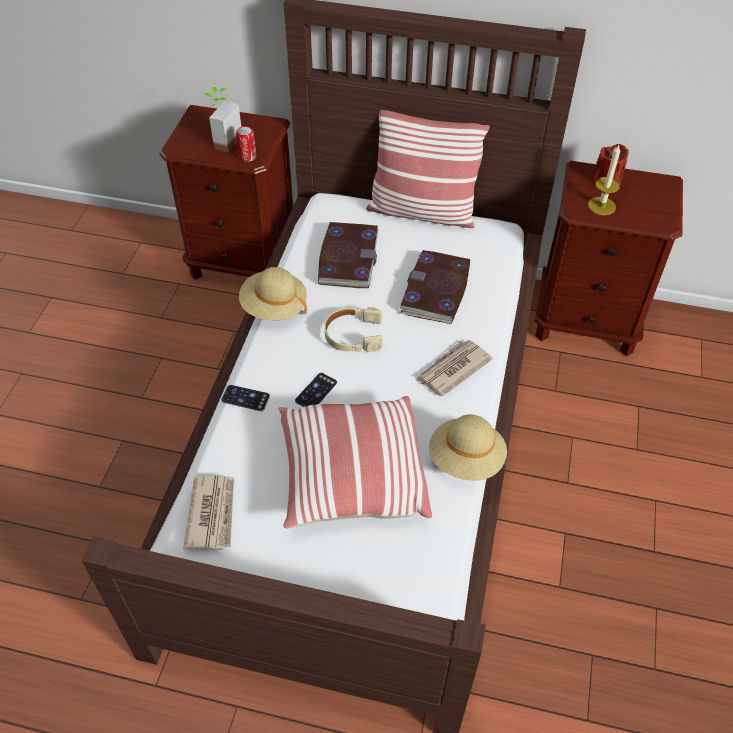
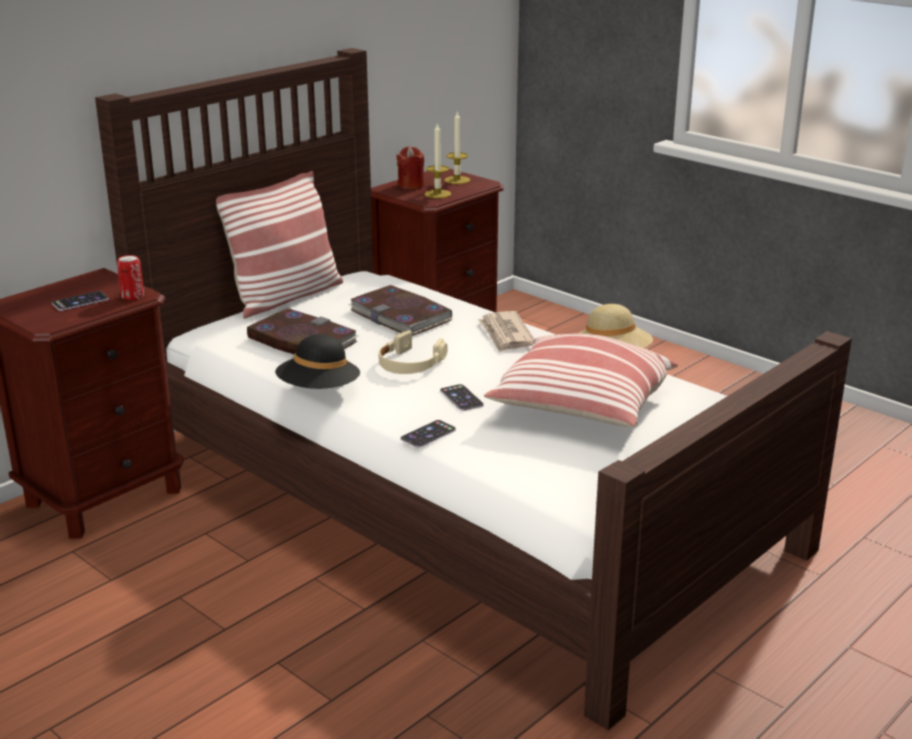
camera: 60 degrees left, 25 degrees down
newspaper [183,476,234,550] -> none
potted plant [204,87,241,152] -> phone [52,291,109,311]
beige hat [239,267,307,321] -> black hat [275,334,360,389]
none -> candle [444,112,470,184]

